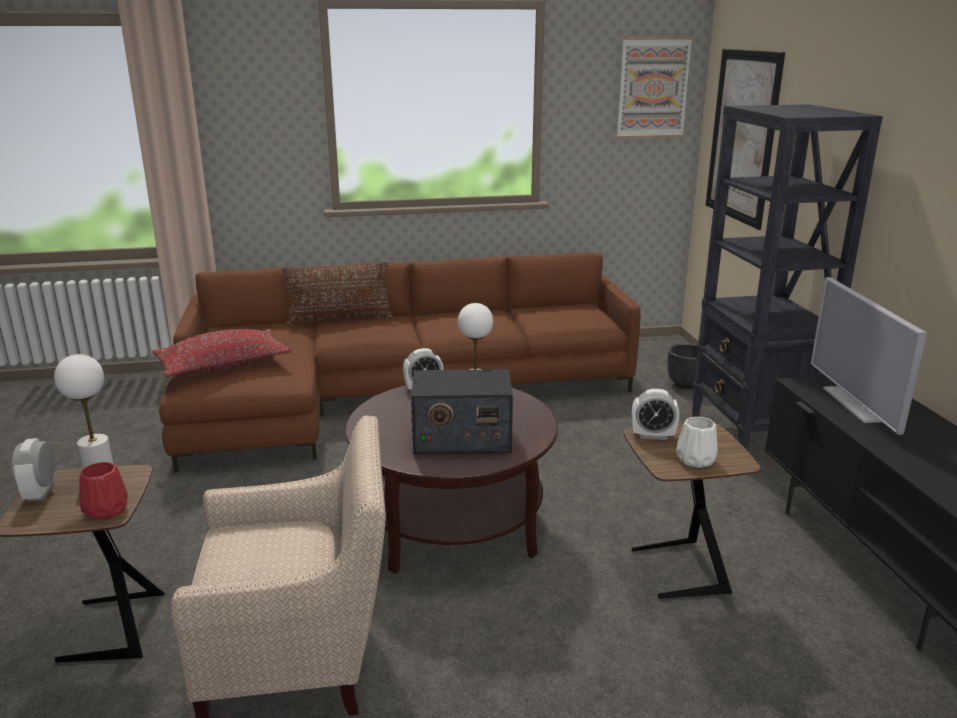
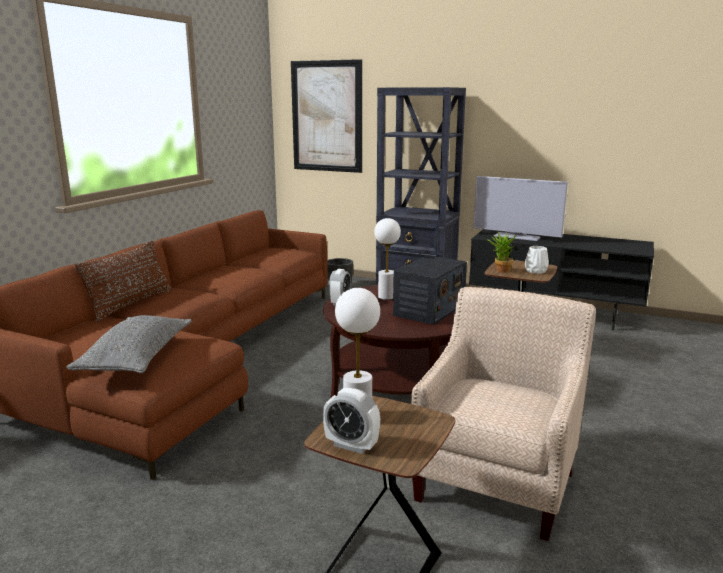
camera: 55 degrees left, 5 degrees down
red vase [79,462,128,520] -> none
red pillow [152,329,291,377] -> grey pillow [66,315,192,373]
picture [617,37,693,138] -> none
alarm clock [632,389,679,440] -> potted plant [488,231,517,273]

